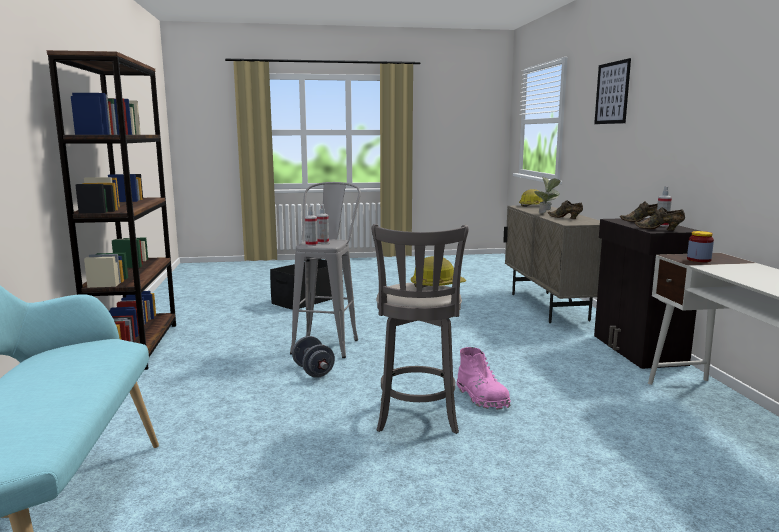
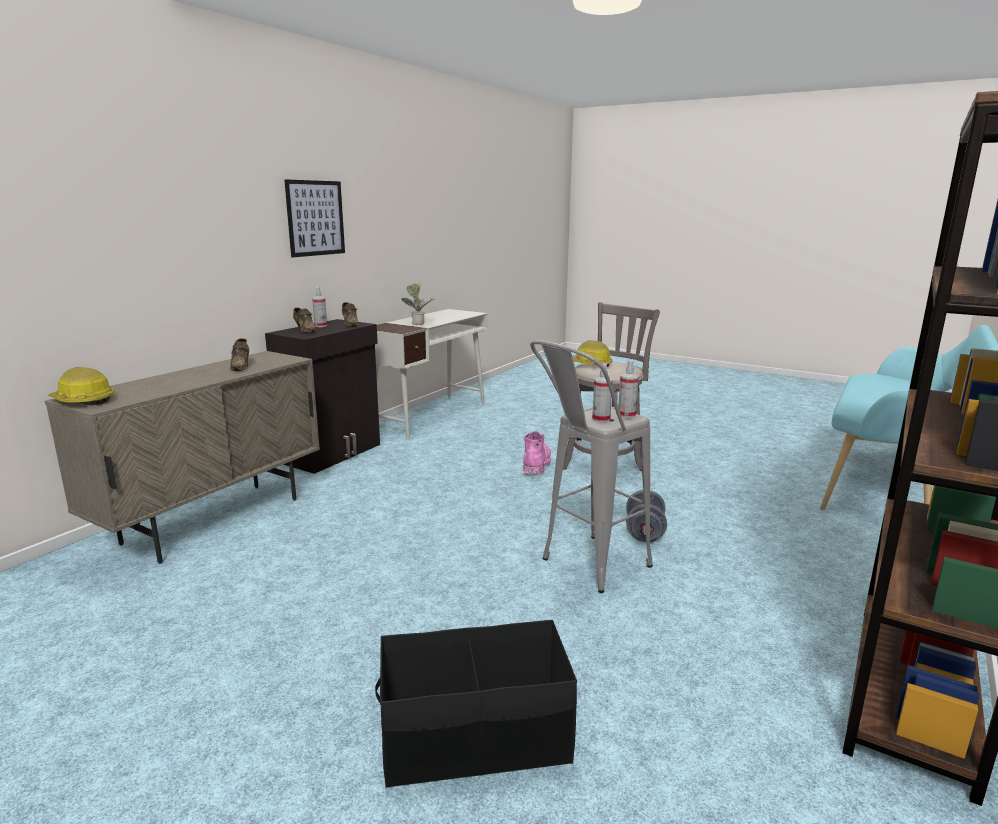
camera: 140 degrees left, 5 degrees up
potted plant [534,177,561,214] -> potted plant moved to [401,283,435,325]
picture [594,58,631,124] -> picture moved to [284,179,345,257]
jar [687,231,714,262] -> none

